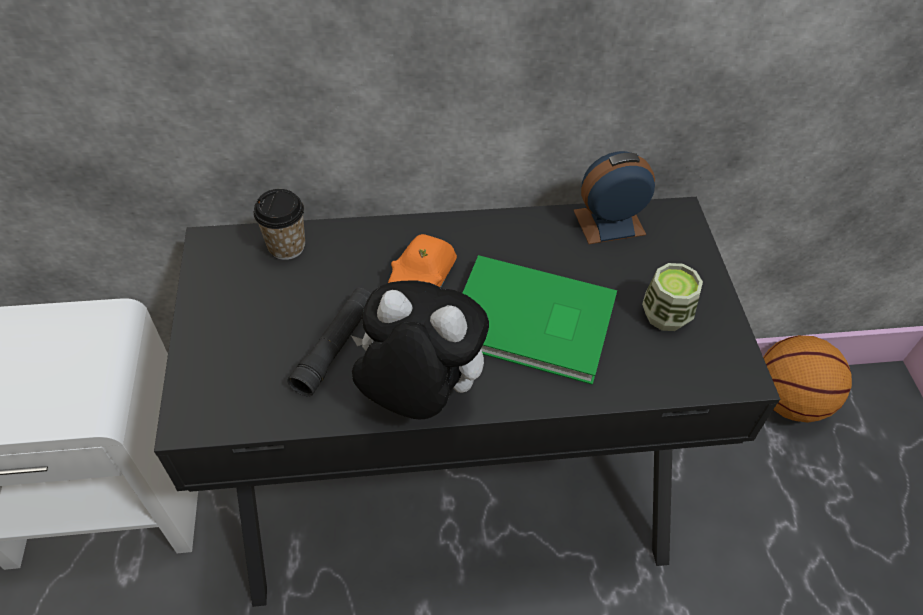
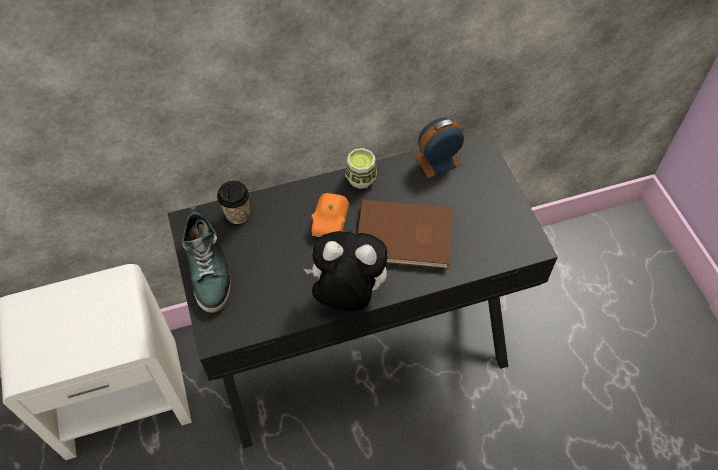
camera: 10 degrees left, 5 degrees up
black flashlight [287,288,371,397] -> none
green book [463,255,617,385] -> brown book [358,199,452,269]
cup [642,263,703,331] -> cup moved to [345,148,377,189]
basketball [763,335,852,423] -> none
none -> shoe [182,206,231,313]

